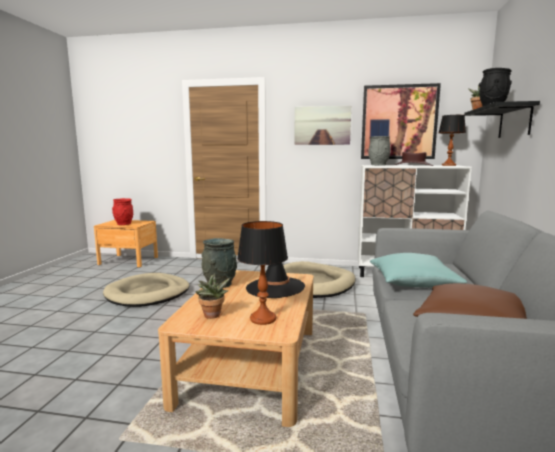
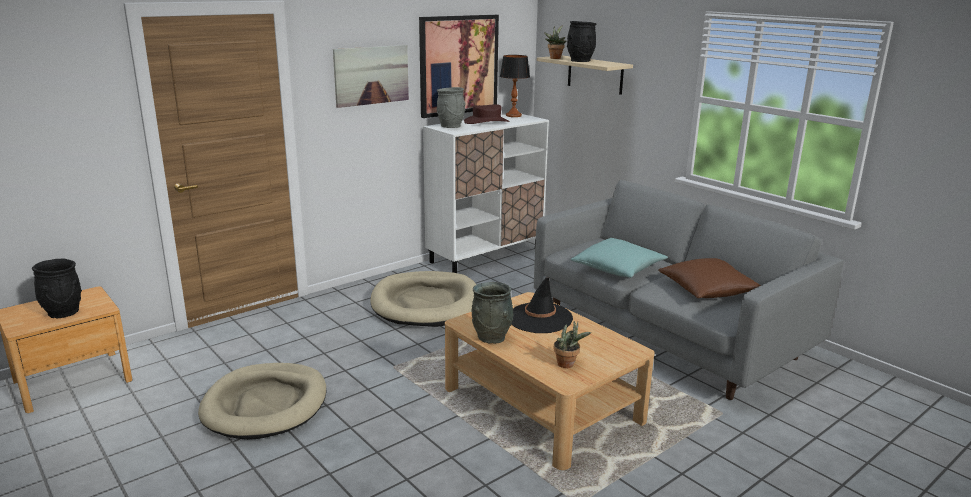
camera: 50 degrees left, 10 degrees up
red vase [112,198,133,225] -> black vase [32,258,82,318]
table lamp [237,221,288,325] -> none
black shelf [464,101,540,138] -> beige shelf [537,55,633,95]

